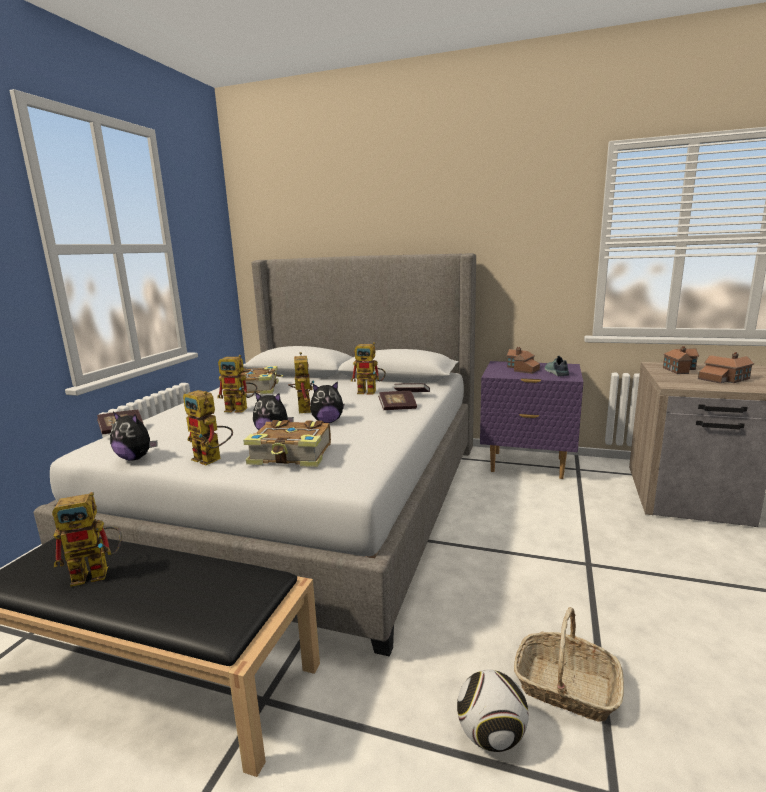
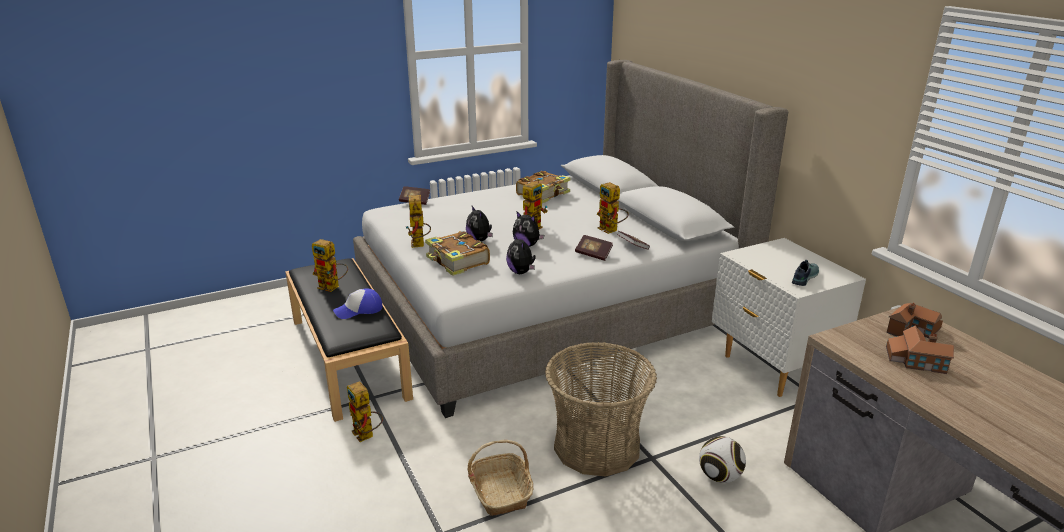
camera: 45 degrees right, 10 degrees up
plush toy [110,412,158,461] -> plush toy moved to [506,234,536,274]
toy robot [217,355,257,413] -> toy robot moved to [347,381,383,442]
football [457,670,529,752] -> football moved to [699,436,746,483]
purple nightstand [480,361,583,479] -> white nightstand [712,238,866,397]
toy house [507,347,540,374] -> none
none -> cap [333,288,382,319]
none -> basket [545,342,657,477]

